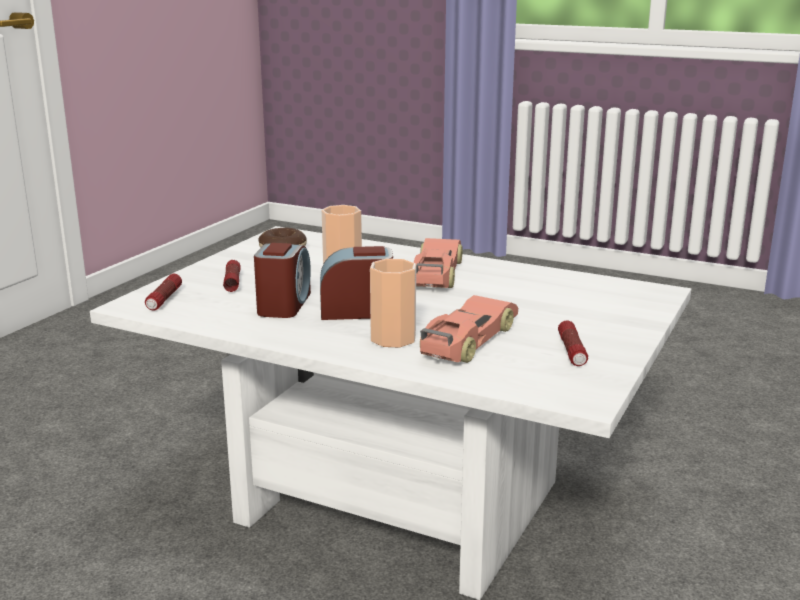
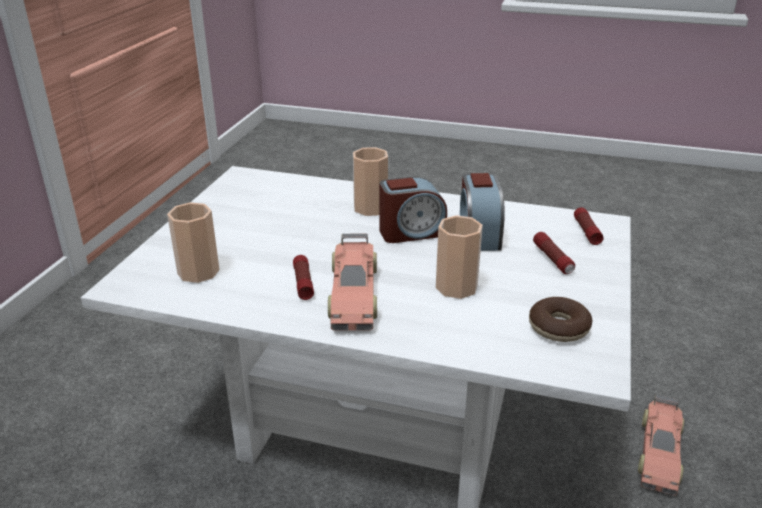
camera: 170 degrees right, 10 degrees up
toy car [420,295,518,363] -> toy car moved to [638,395,684,495]
flashlight [558,320,588,366] -> flashlight moved to [293,255,314,300]
none -> cup [167,202,220,283]

